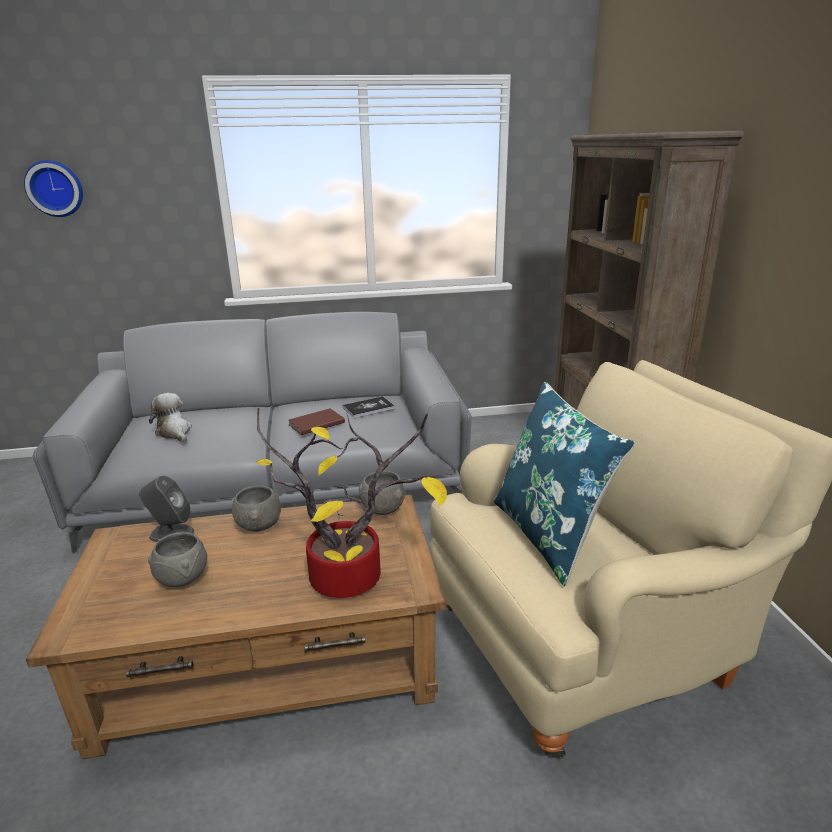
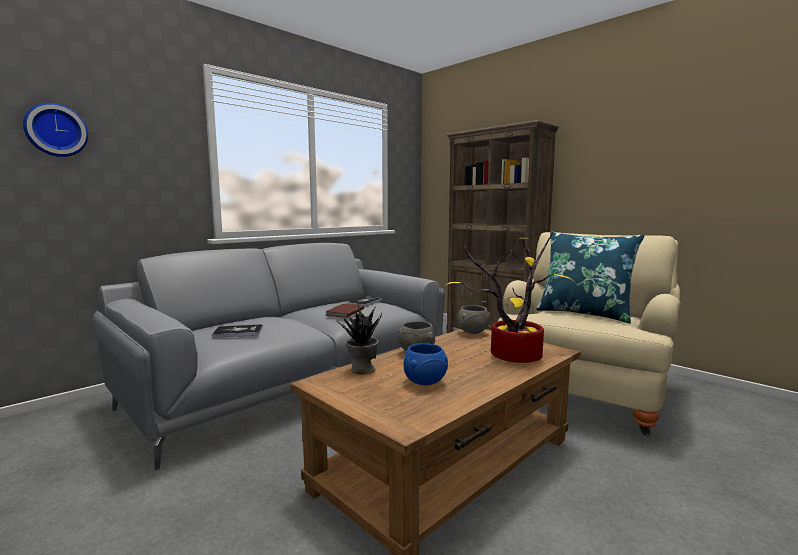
camera: 35 degrees left, 15 degrees down
grey speaker [139,476,194,542] -> potted plant [336,303,382,374]
grey bowl [148,532,207,587] -> blue bowl [404,343,448,385]
plush toy [149,393,192,442] -> book [212,324,263,338]

